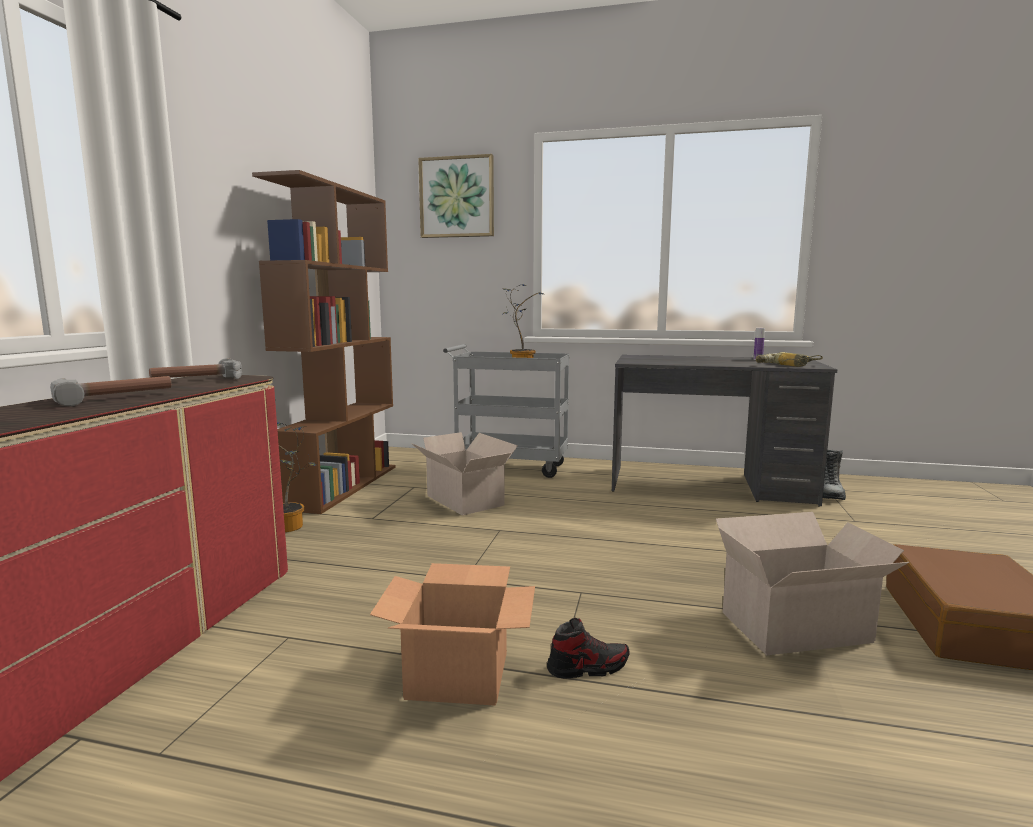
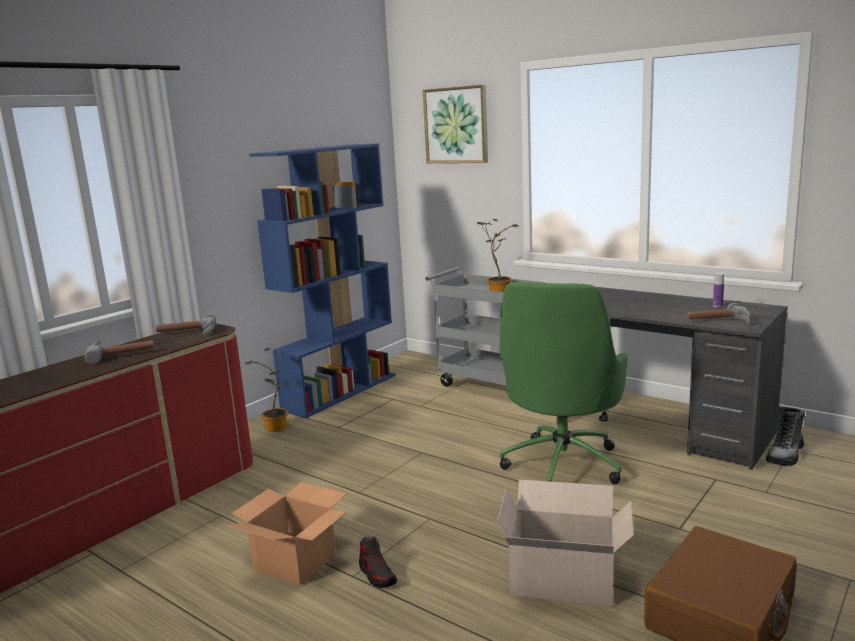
camera: 25 degrees right, 5 degrees up
brown bookcase [252,170,396,514] -> blue bookcase [249,144,396,418]
cardboard box [411,432,518,516] -> none
shoe [547,618,630,679] -> shoe turned 45 degrees clockwise [359,536,397,588]
power drill [756,352,823,367] -> hammer [687,303,750,325]
none -> green office chair [500,282,628,484]

